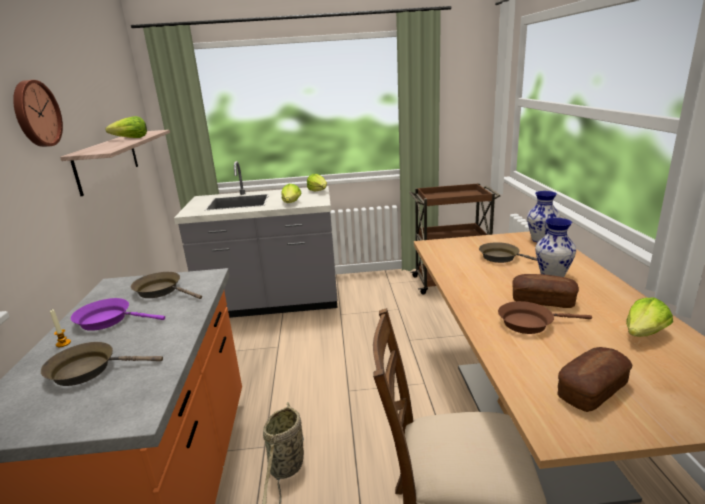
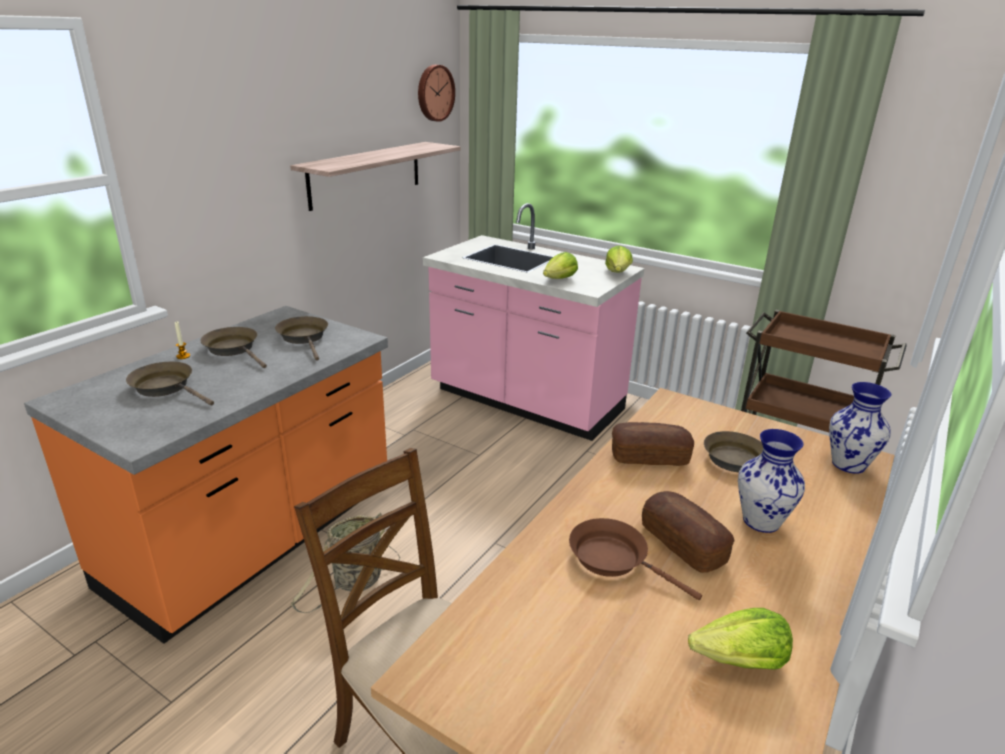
camera: 35 degrees right, 5 degrees up
wall clock [13,80,63,147] -> wall clock moved to [418,65,455,122]
purple frying pan [71,298,165,331] -> brown frying pan [201,327,267,368]
lettuce [105,116,147,138] -> none
grey counter [174,161,338,318] -> pink counter [423,203,644,441]
bread [557,347,632,412] -> bread moved to [612,422,694,466]

